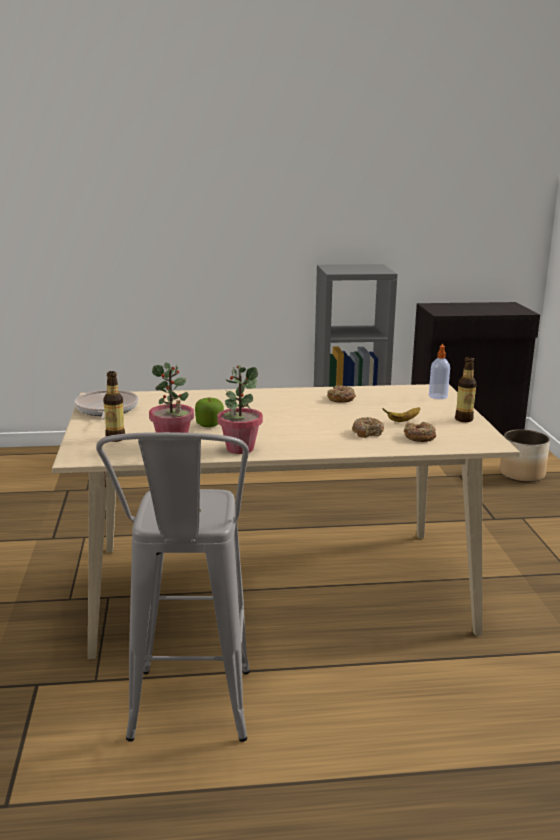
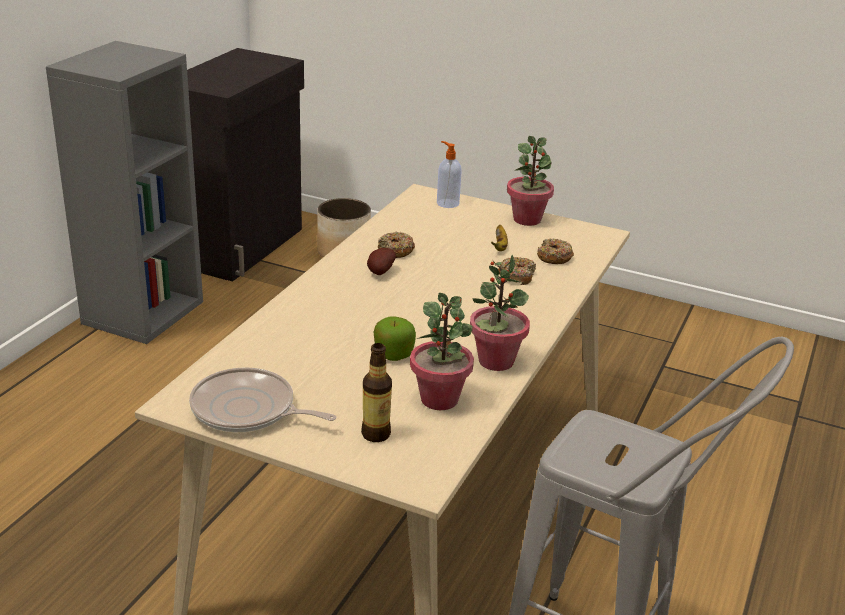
camera: 60 degrees left, 10 degrees up
bottle [455,357,477,422] -> potted plant [507,136,554,226]
none -> potato [367,248,396,275]

